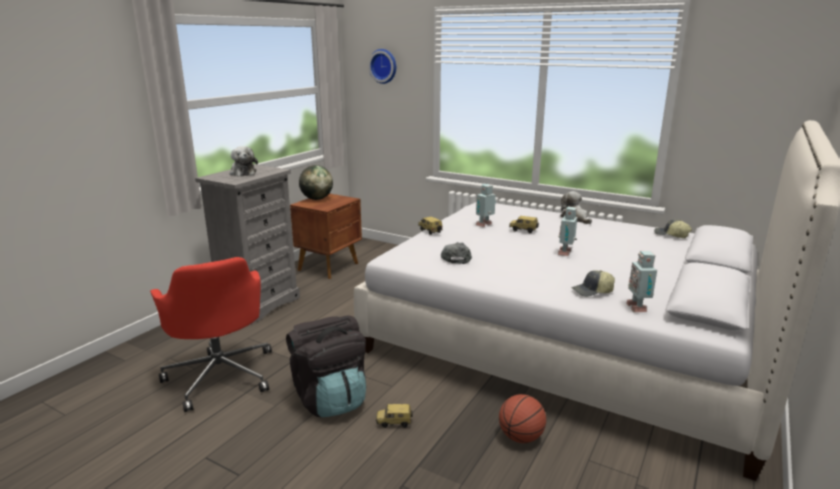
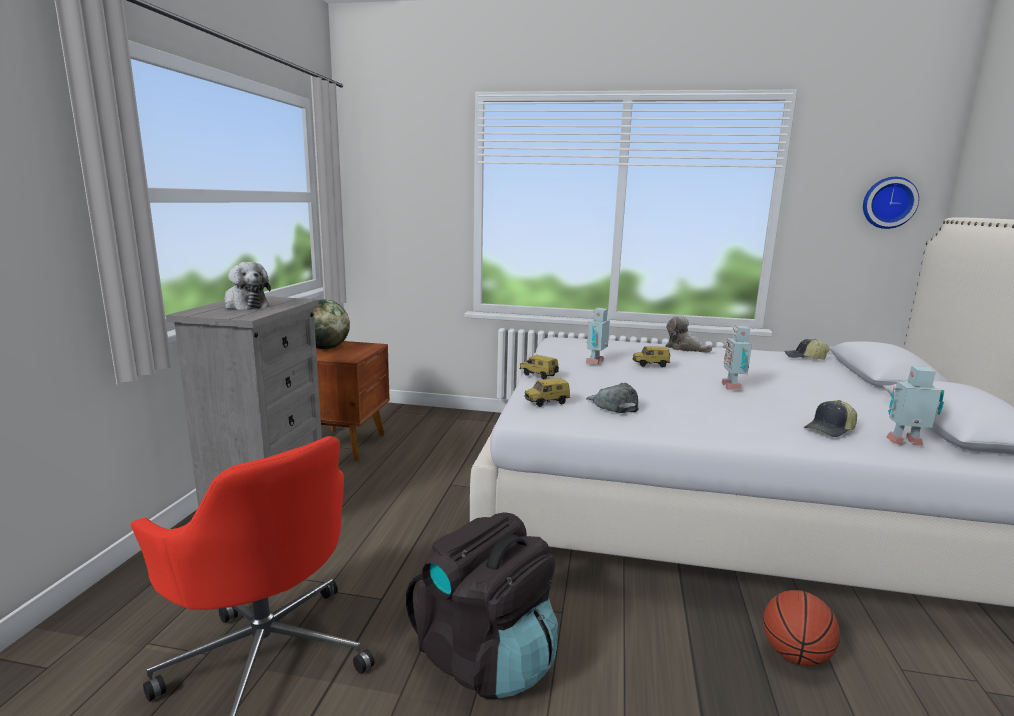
camera: 20 degrees left, 5 degrees down
wall clock [368,49,396,84] -> wall clock moved to [863,177,919,229]
toy car [376,404,413,428] -> toy car moved to [524,378,570,407]
toy robot [627,251,657,312] -> toy robot turned 120 degrees clockwise [886,366,944,446]

